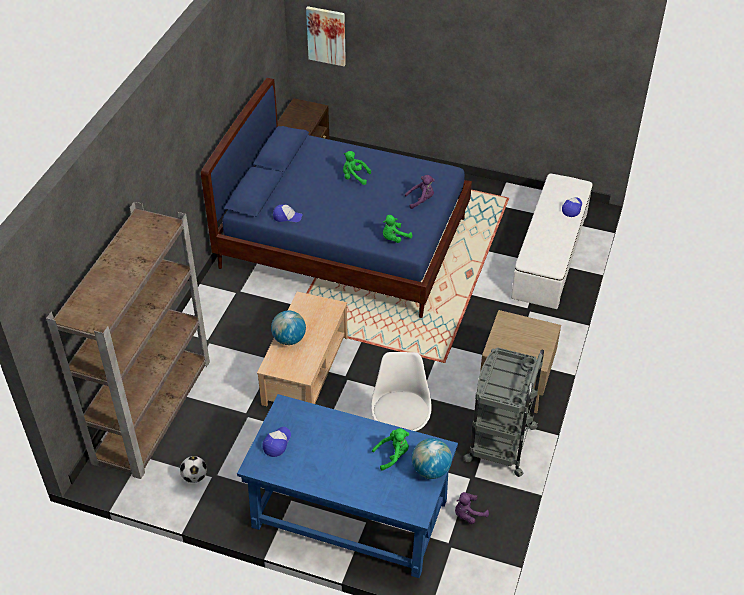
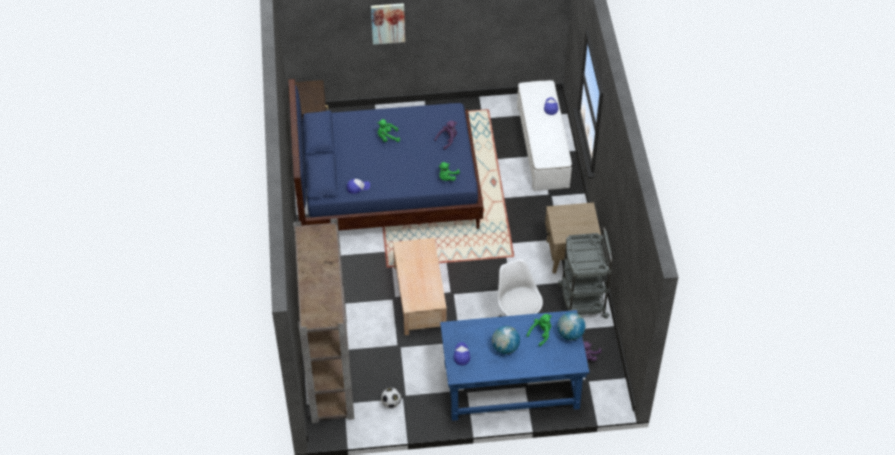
camera: 25 degrees left, 5 degrees up
globe [271,310,306,345] -> globe moved to [492,326,520,354]
picture [306,6,346,66] -> picture moved to [371,3,405,45]

